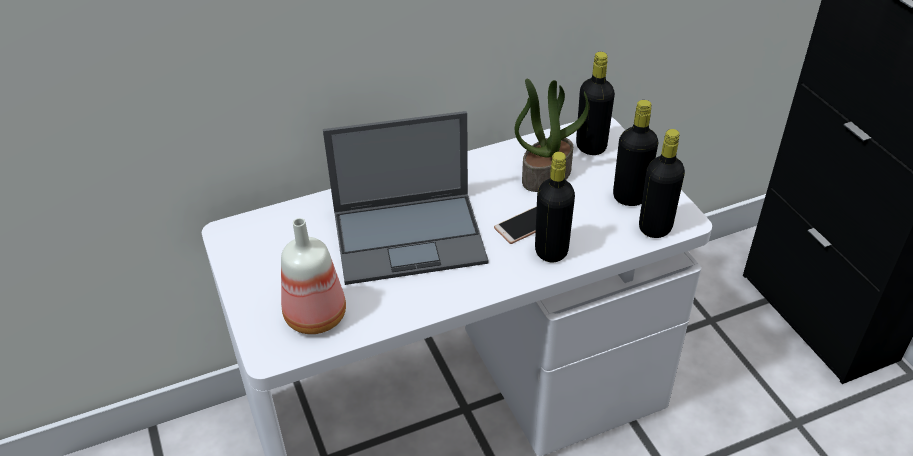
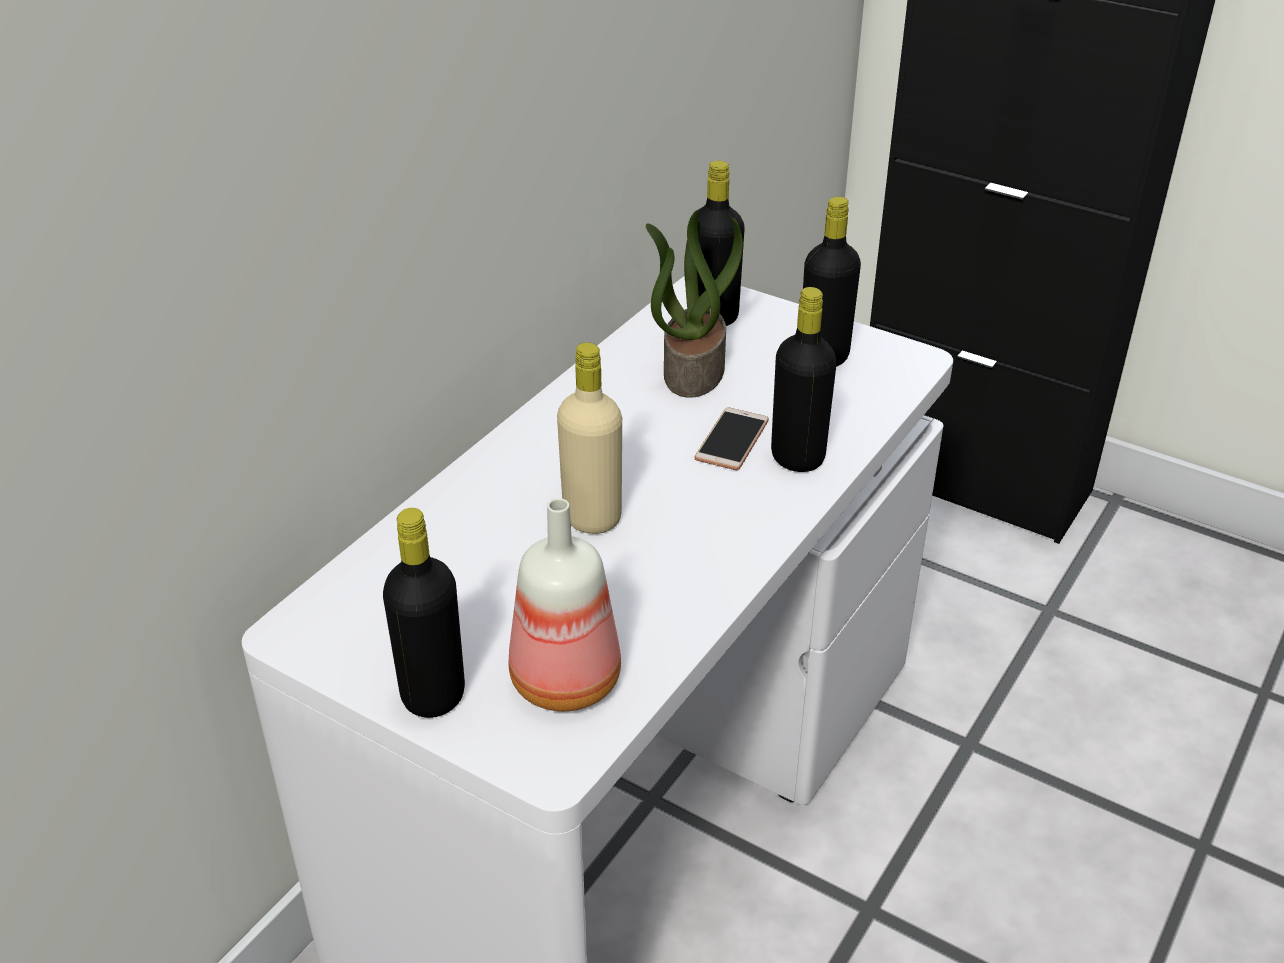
camera: 35 degrees left, 5 degrees down
laptop [323,111,489,285] -> beige bottle [557,342,622,534]
black bottle [639,129,685,238] -> black bottle moved to [383,508,465,718]

